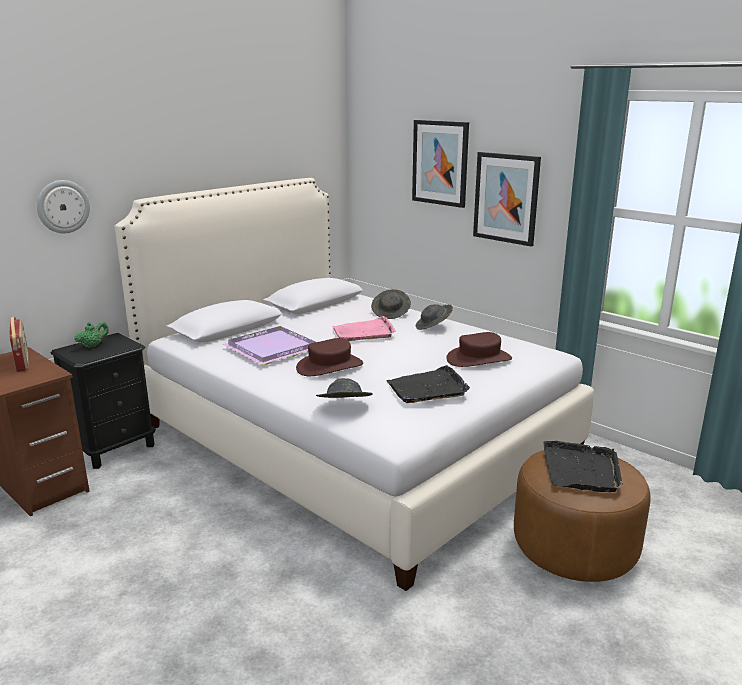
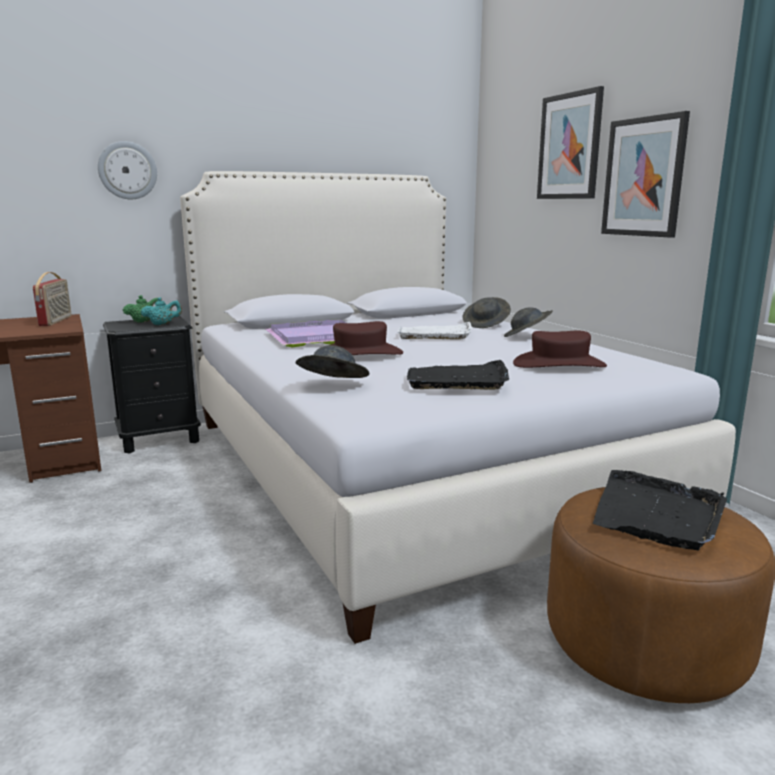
camera: 20 degrees right, 5 degrees down
pink tray [332,316,396,341] -> white tray [397,322,472,340]
none -> turquoise teapot [141,297,182,325]

